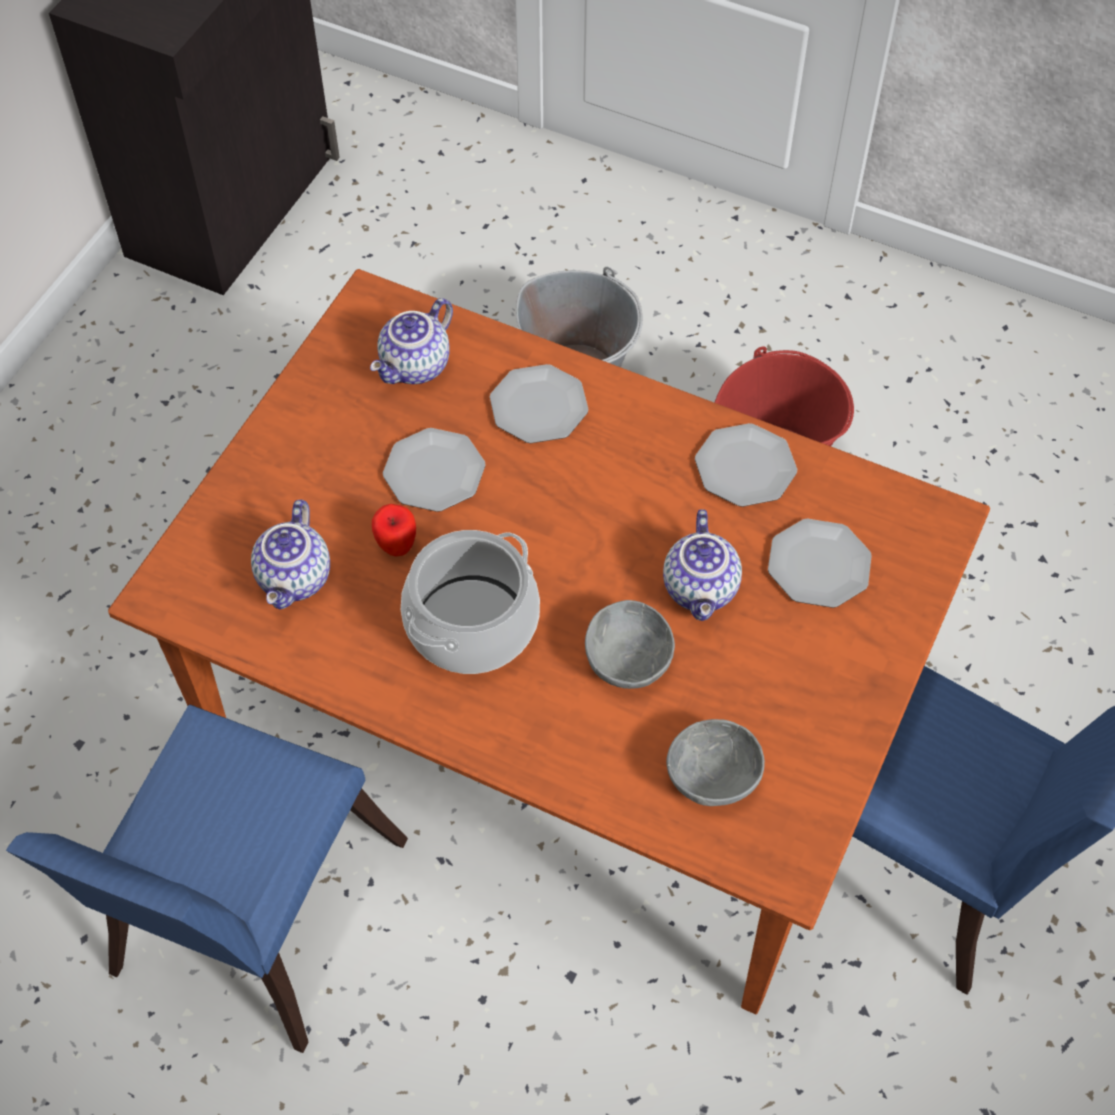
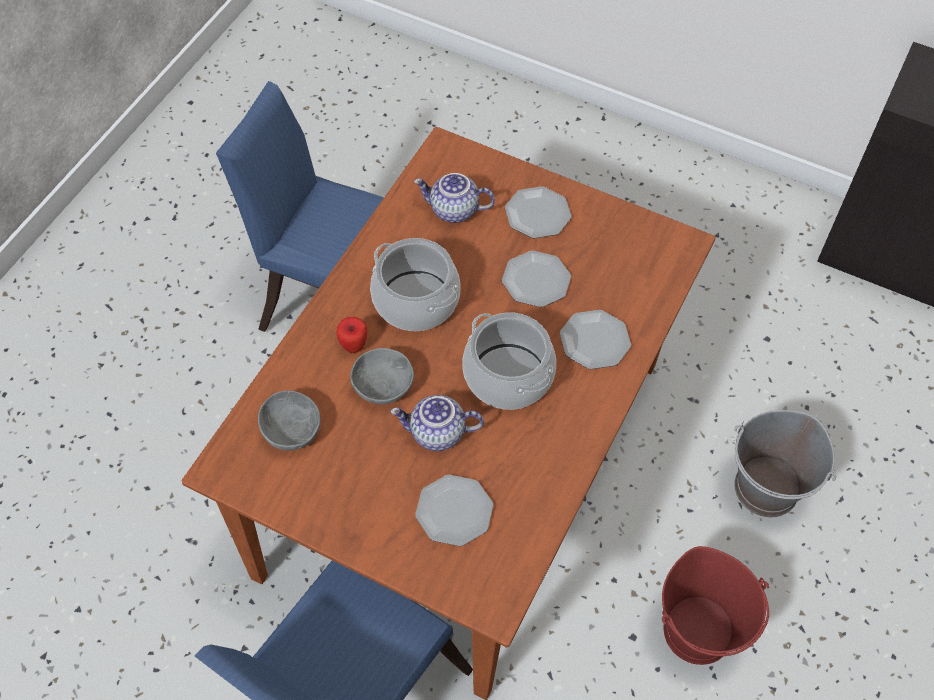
camera: 90 degrees right, 0 degrees up
teapot [370,298,453,384] -> none
apple [372,504,416,556] -> apple moved to [336,317,368,353]
plate [695,423,797,507] -> plate moved to [505,186,571,238]
none -> cooking pot [462,312,556,410]

